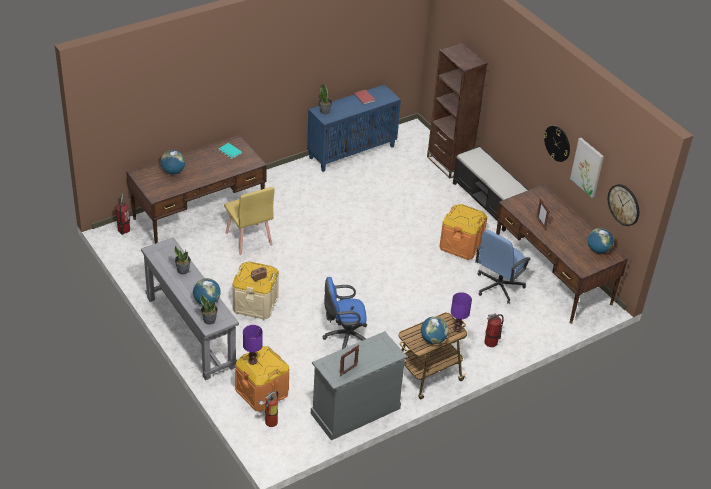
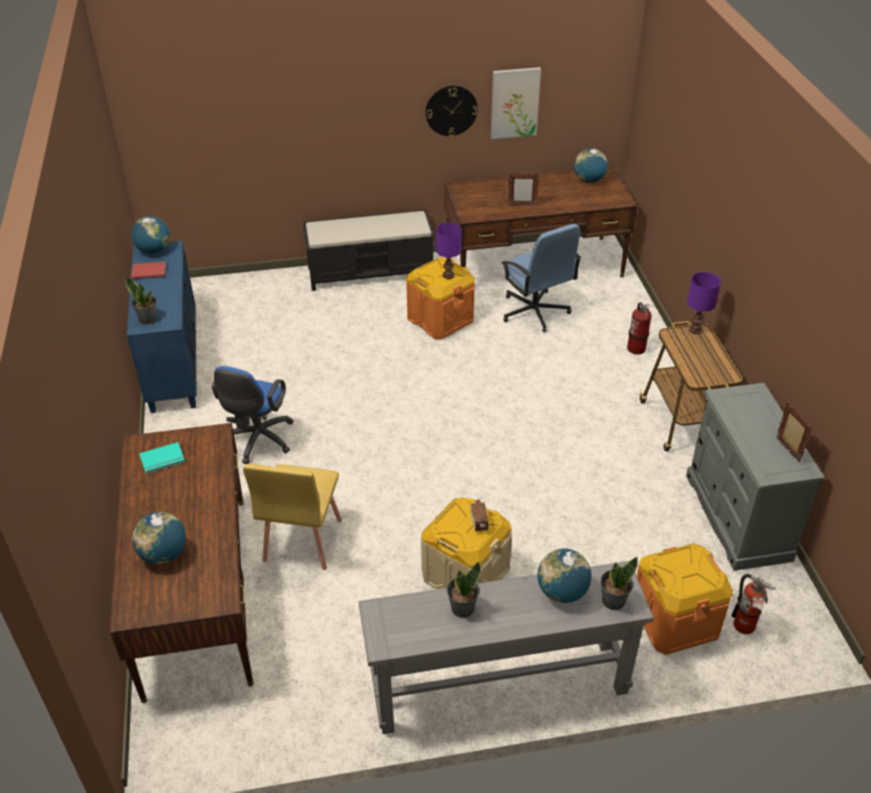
camera: 65 degrees left, 0 degrees up
fire extinguisher [116,194,130,235] -> none
yellow chair [224,187,275,255] -> yellow chair turned 105 degrees clockwise [243,464,342,570]
purple table lamp [243,325,263,365] -> purple table lamp moved to [436,222,462,279]
blue office chair [323,277,367,349] -> blue office chair moved to [212,366,293,464]
globe [421,316,449,344] -> globe moved to [131,216,170,254]
brown bookcase [427,43,488,178] -> none
wall clock [608,184,639,226] -> none

